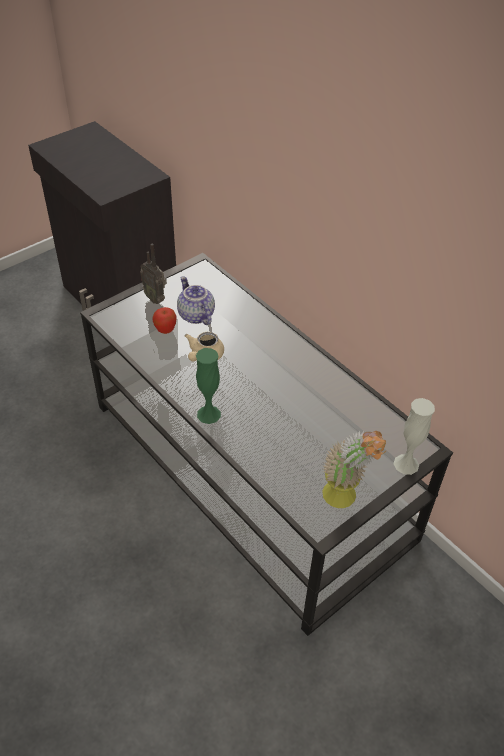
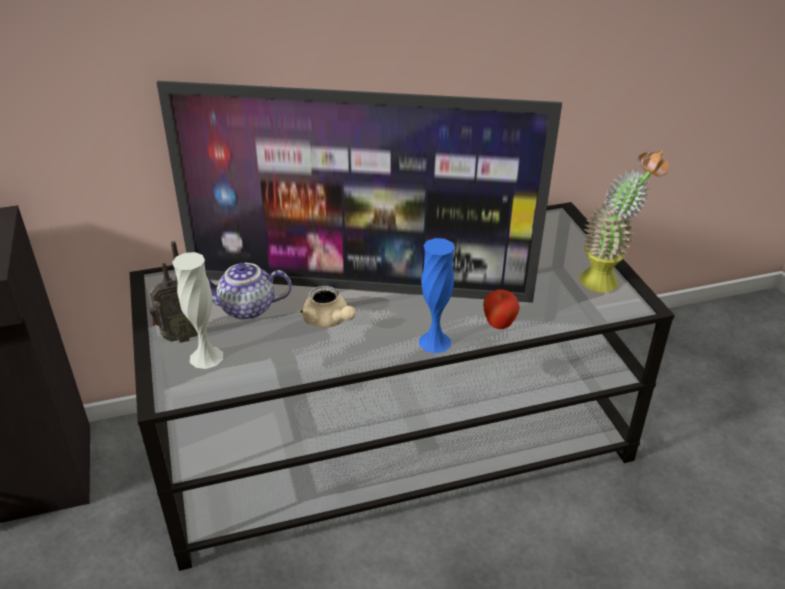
camera: 65 degrees left, 10 degrees down
apple [153,307,177,334] -> apple moved to [483,290,520,329]
green vase [196,348,221,424] -> blue vase [419,238,455,353]
white vase [393,398,435,475] -> white vase moved to [172,252,223,369]
none -> television [157,81,562,303]

